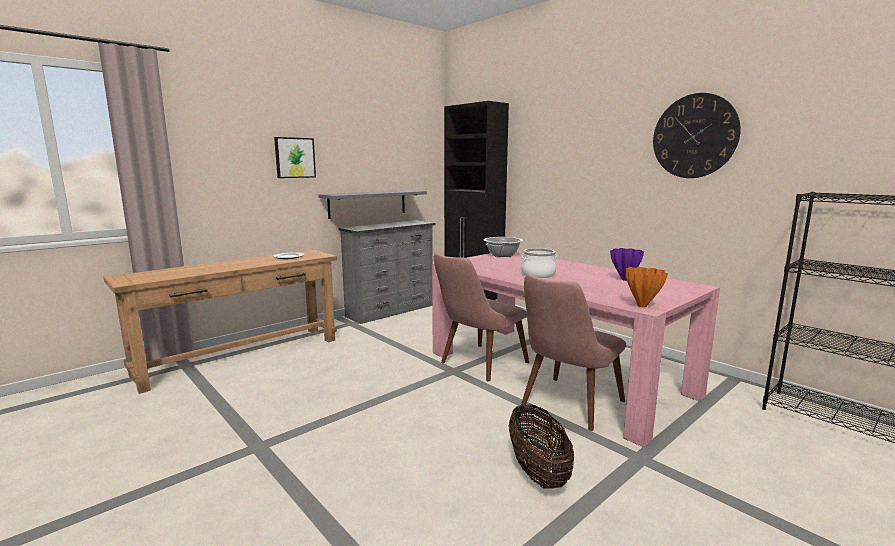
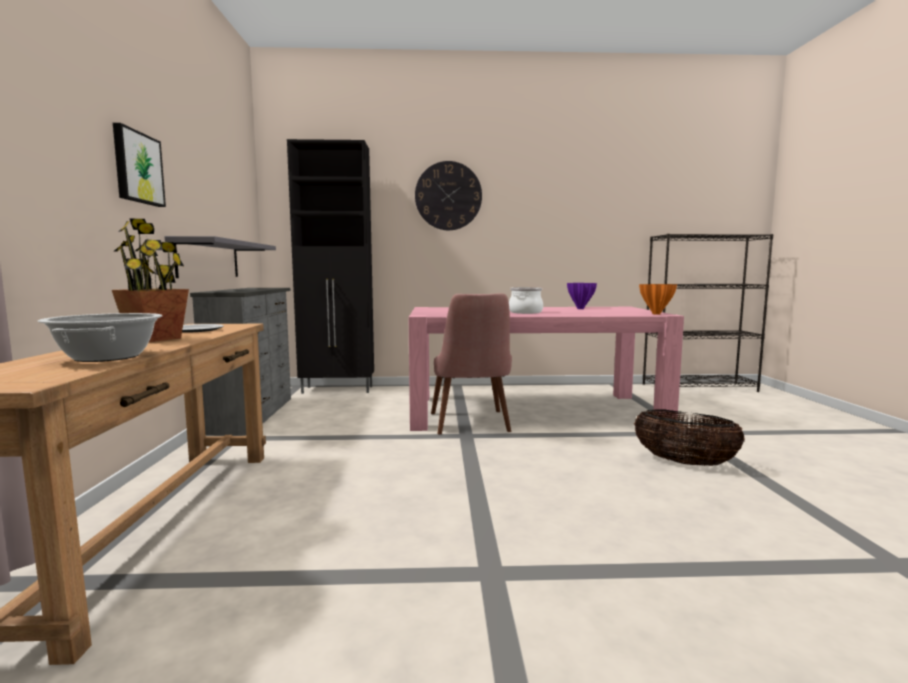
camera: 50 degrees left, 5 degrees down
cooking pot [484,237,523,257] -> cooking pot moved to [38,313,162,362]
pink chair [521,274,626,431] -> none
wall clock [653,93,741,178] -> wall clock moved to [415,161,482,230]
none -> potted plant [112,219,189,342]

